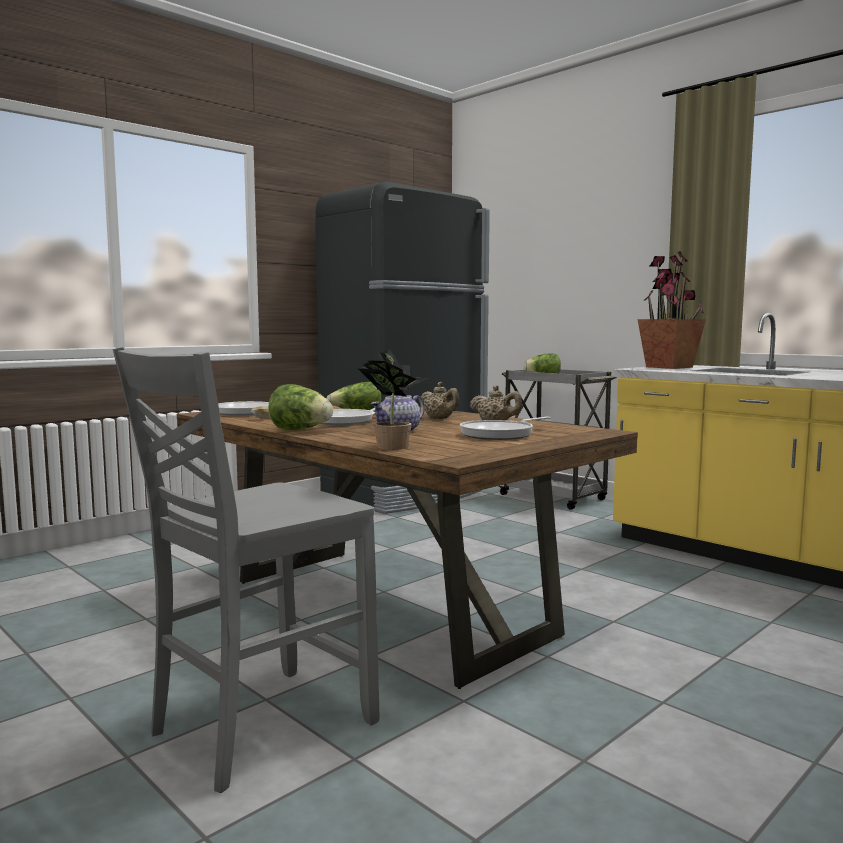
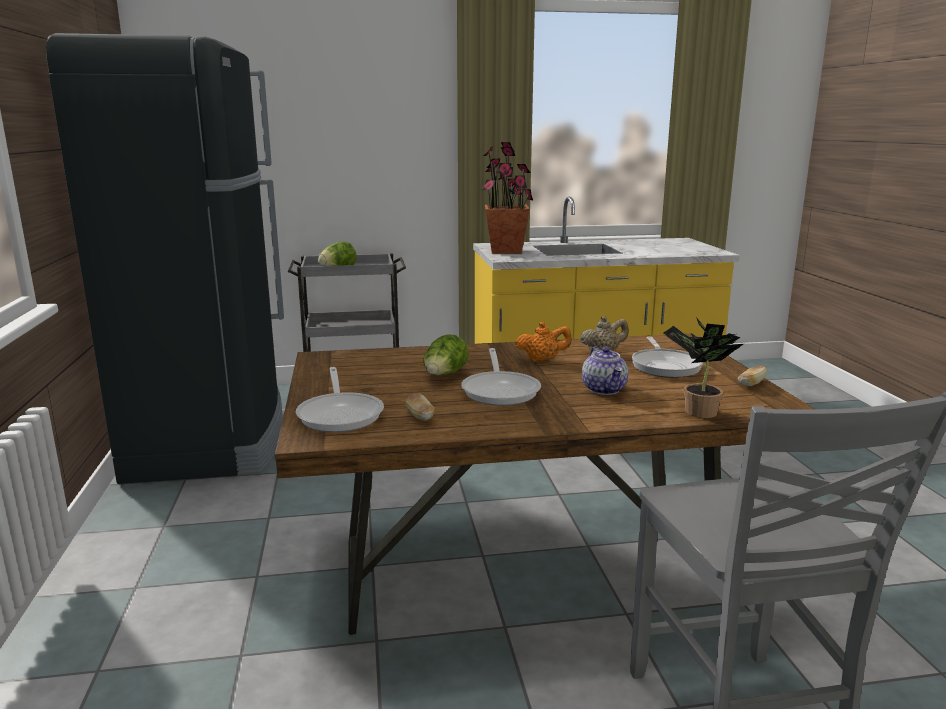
camera: 55 degrees left, 10 degrees up
lettuce [268,384,333,430] -> none
beige teapot [421,382,460,419] -> orange teapot [515,322,571,362]
none -> bread [738,365,767,386]

